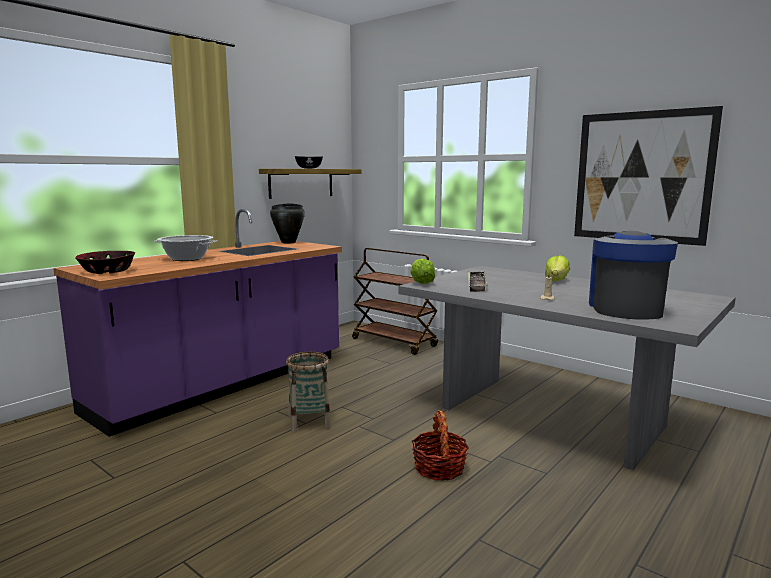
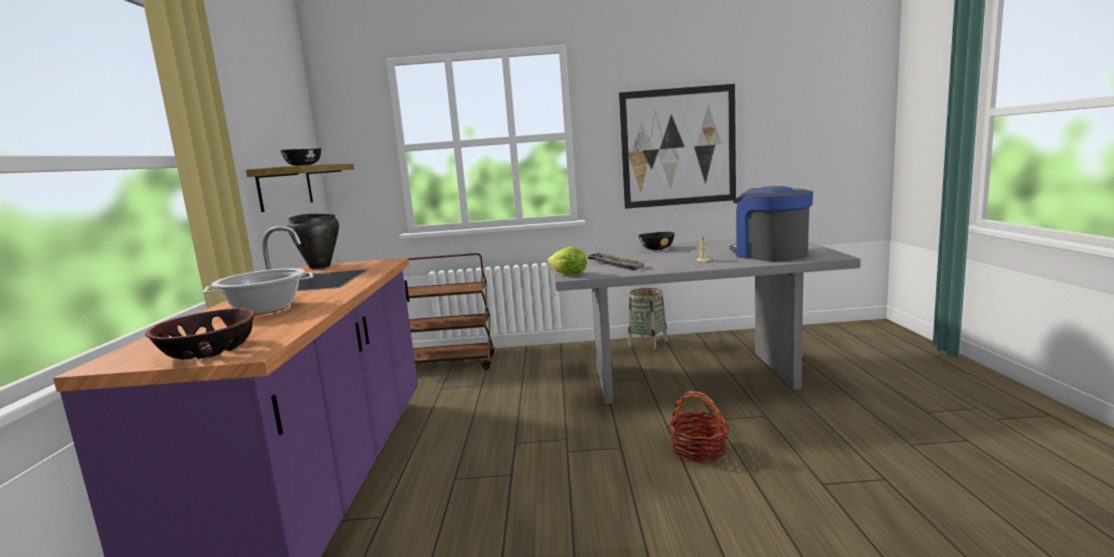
camera: 40 degrees left, 0 degrees up
basket [286,352,331,432] -> basket moved to [628,288,668,350]
lettuce [545,255,570,281] -> black bowl [639,232,675,250]

